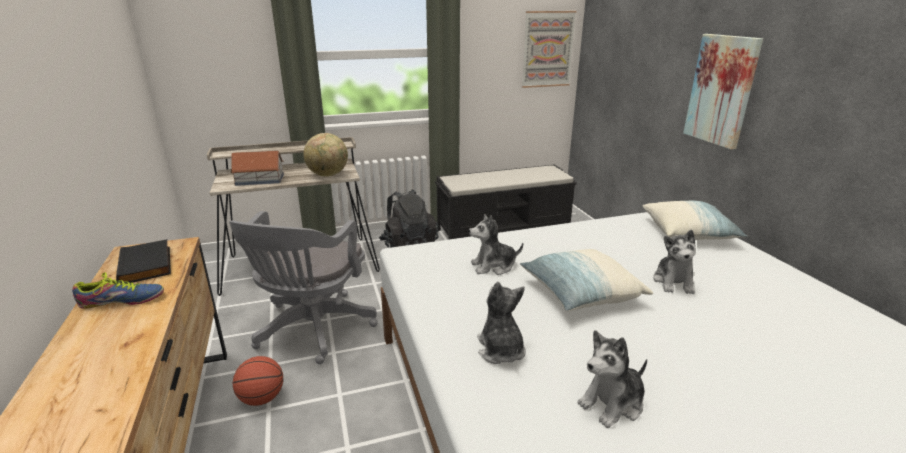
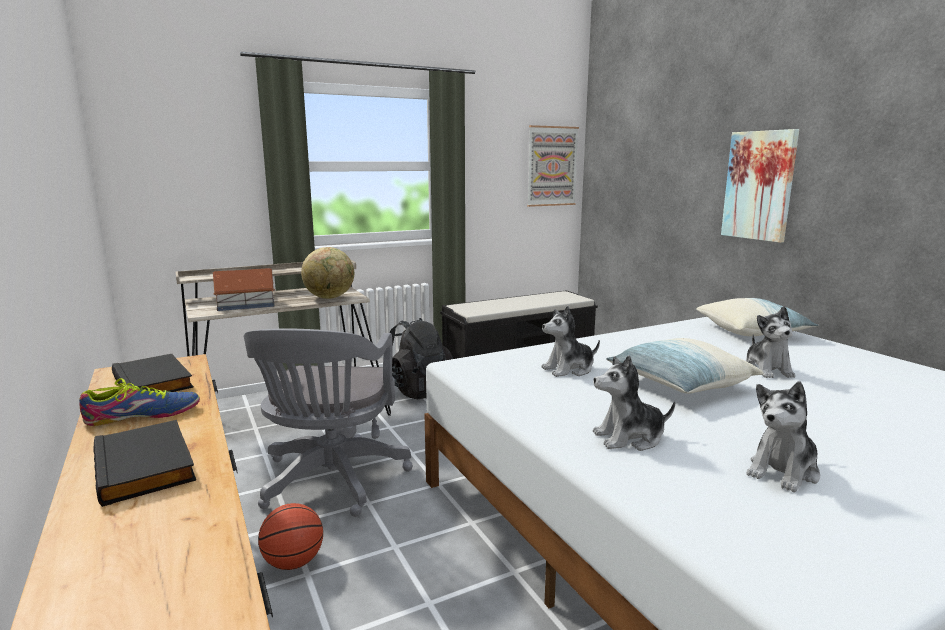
camera: 10 degrees left, 10 degrees down
plush toy [477,282,526,364] -> plush toy turned 75 degrees counterclockwise [593,355,675,451]
none -> black book [94,420,196,507]

